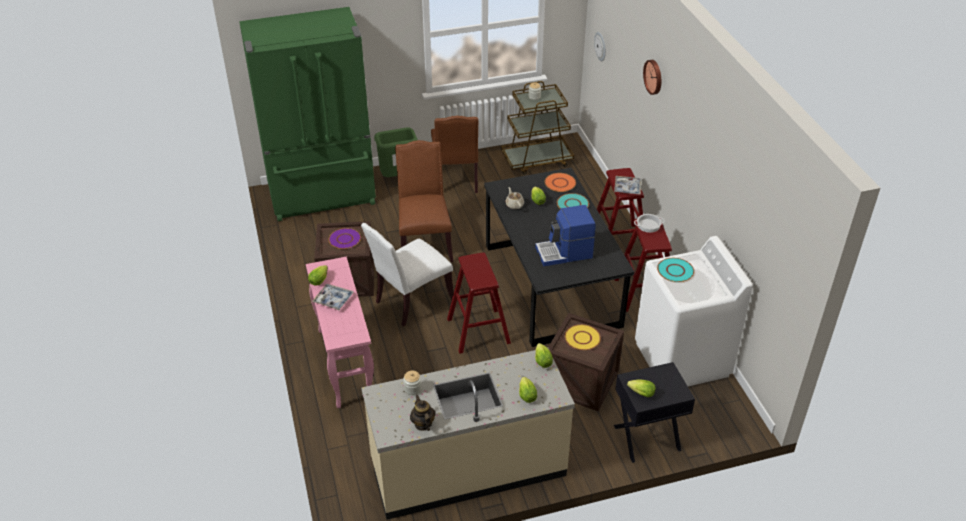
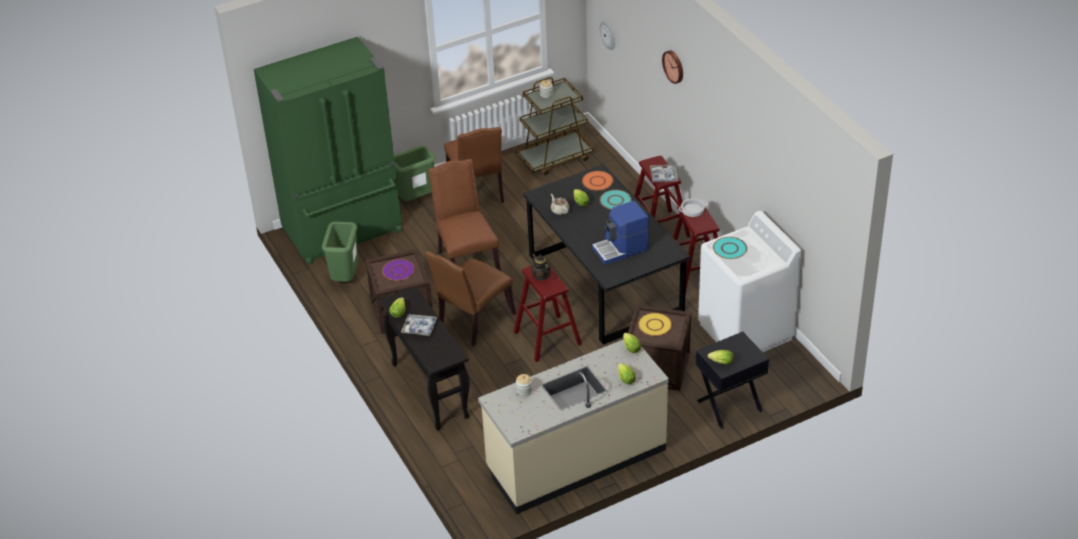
camera: 10 degrees left, 0 degrees up
pink console table [306,257,374,408] -> black console table [380,286,469,431]
white chair [361,223,454,326] -> brown chair [425,251,516,347]
teapot [410,395,435,431] -> teapot moved to [531,253,551,281]
none -> green trash can [322,222,358,282]

